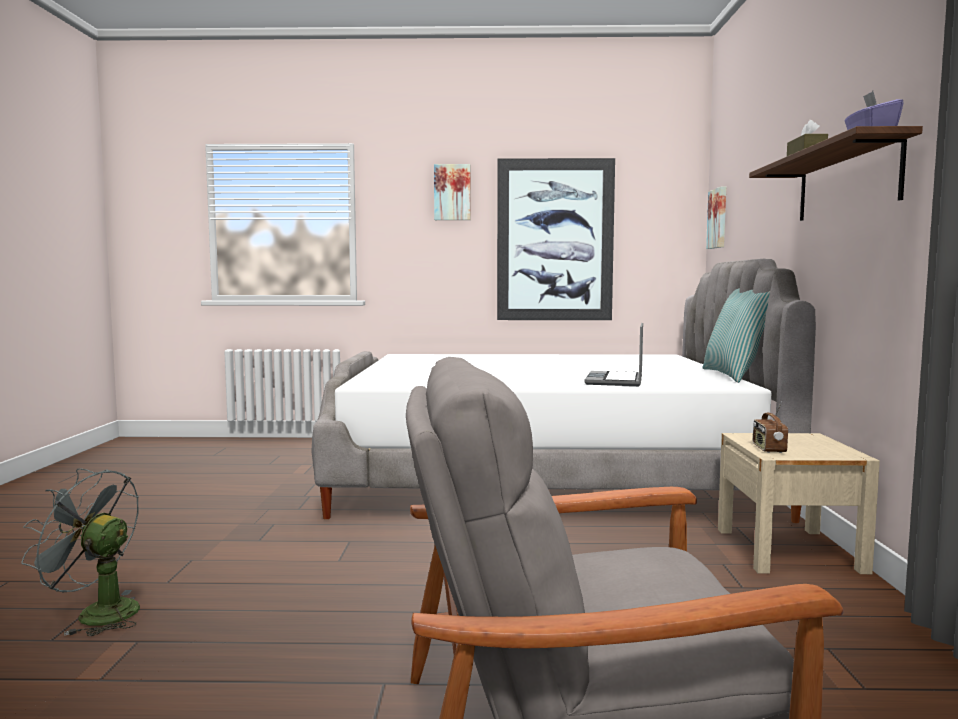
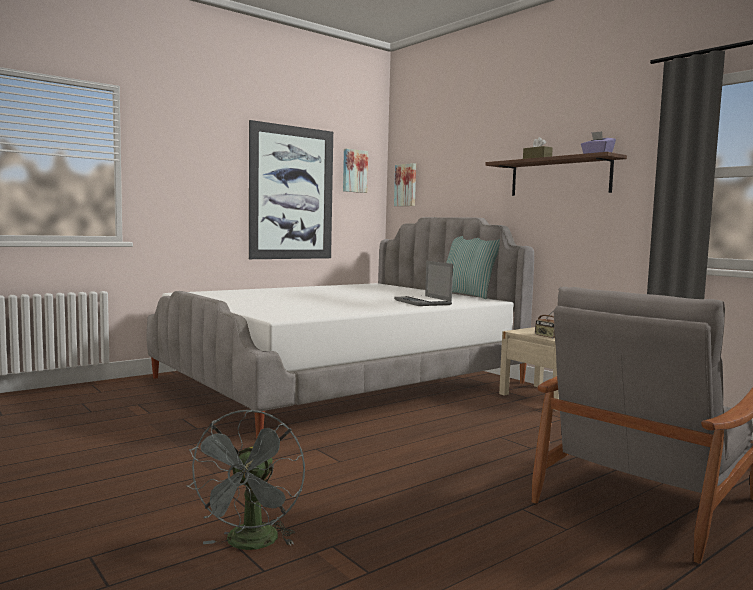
camera: 40 degrees left, 0 degrees up
grey fan [21,468,140,636] -> grey fan turned 60 degrees counterclockwise [186,409,305,550]
picture [434,164,471,220] -> picture moved to [343,148,368,193]

